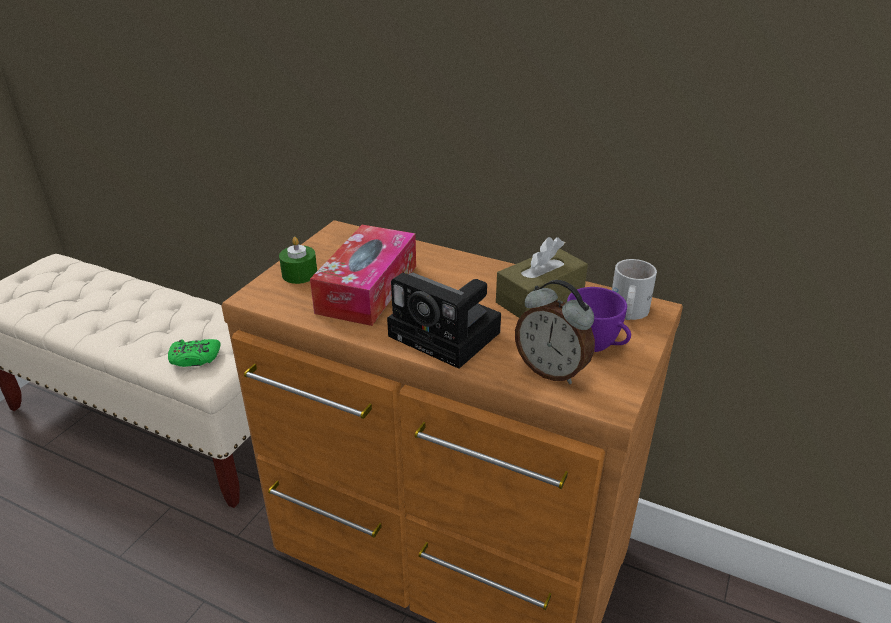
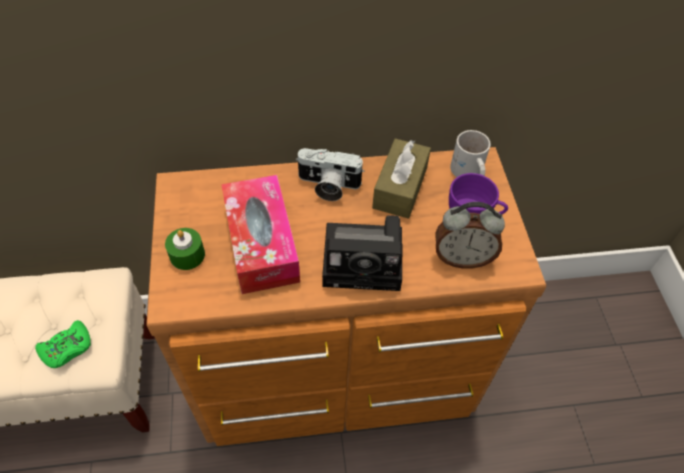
camera: 35 degrees left, 20 degrees up
none -> camera [296,148,365,201]

